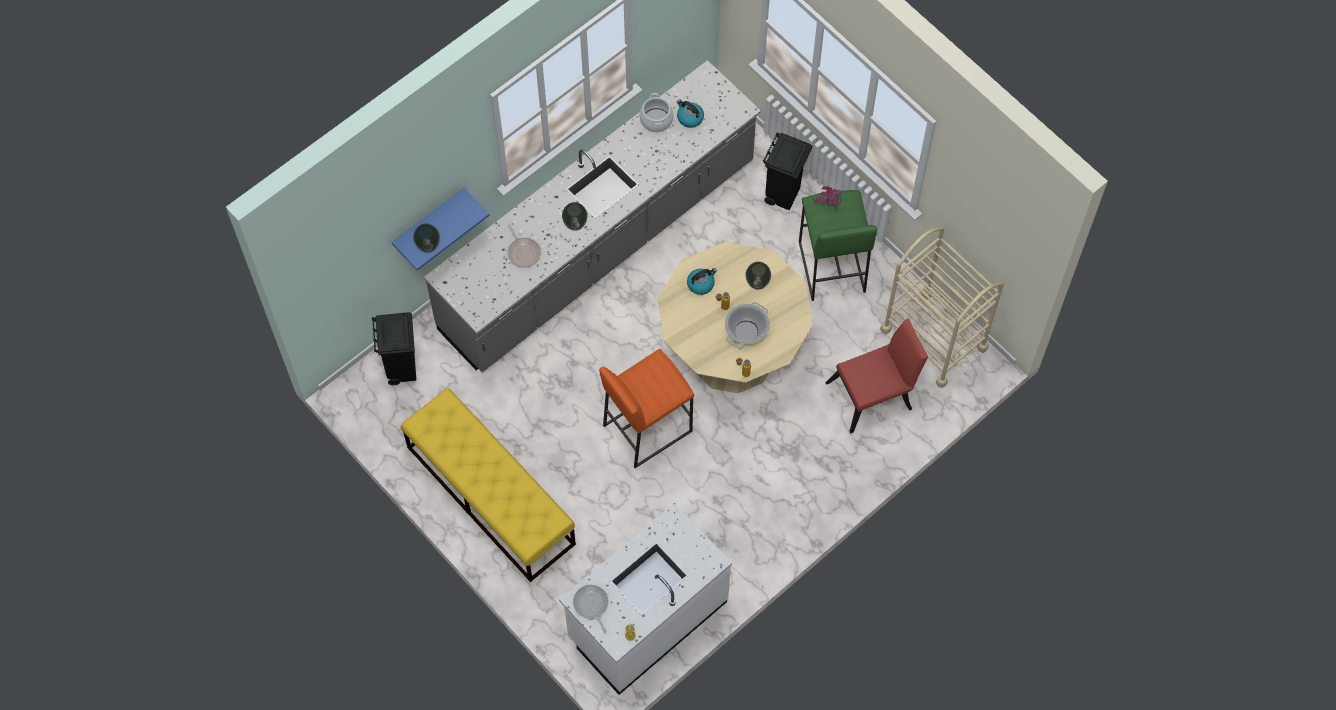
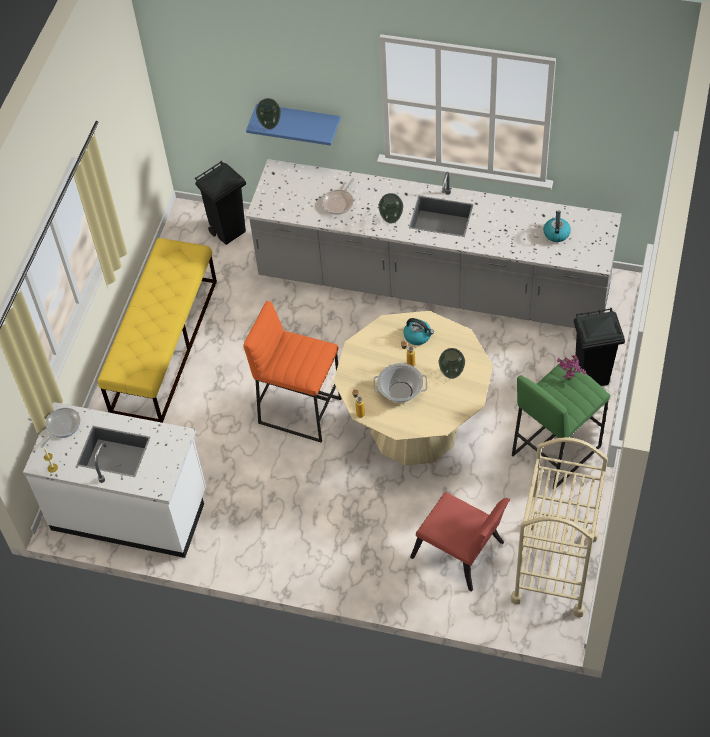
camera: 60 degrees right, 10 degrees down
cooking pot [639,93,673,132] -> none

